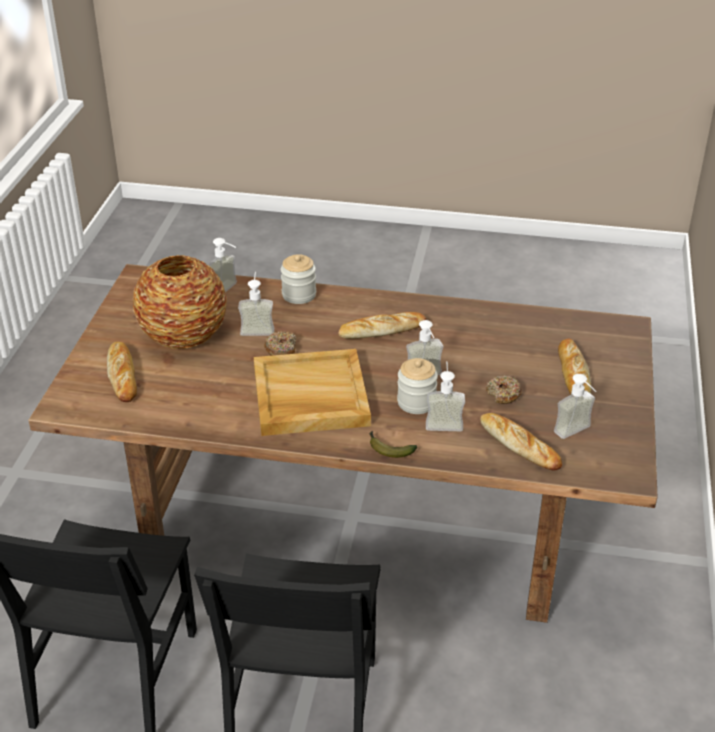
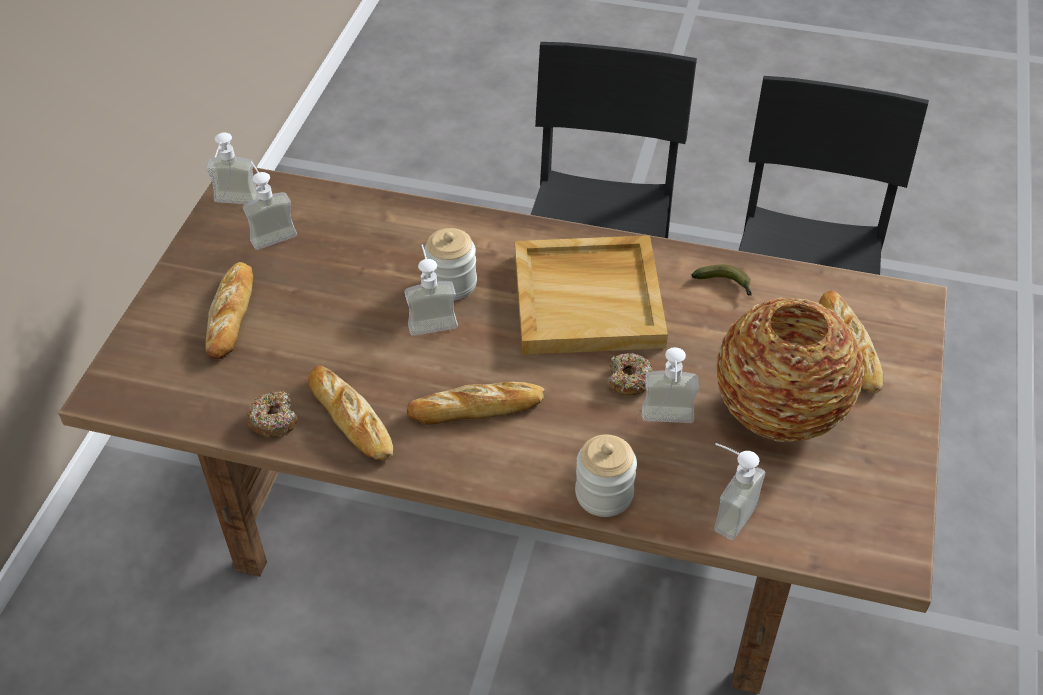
camera: 175 degrees left, 10 degrees up
banana [369,431,417,458] -> banana moved to [692,265,752,296]
soap dispenser [426,361,465,431] -> soap dispenser moved to [206,133,258,204]
bread [480,413,562,471] -> bread moved to [308,365,393,461]
donut [486,375,522,404] -> donut moved to [247,391,297,438]

